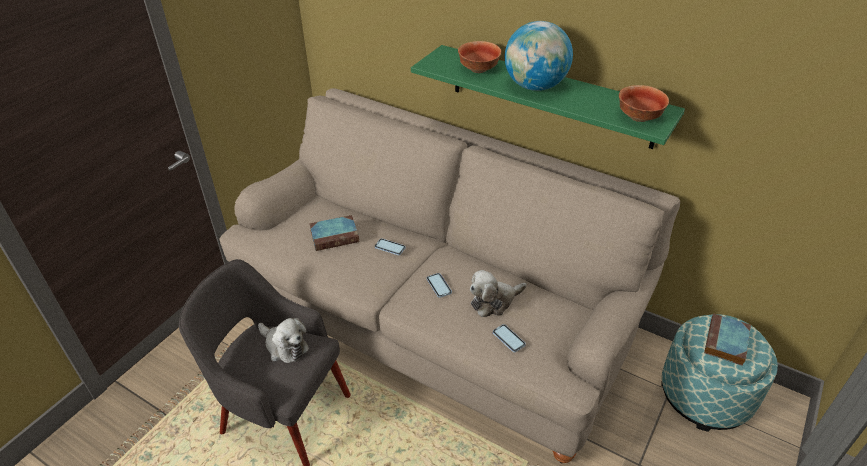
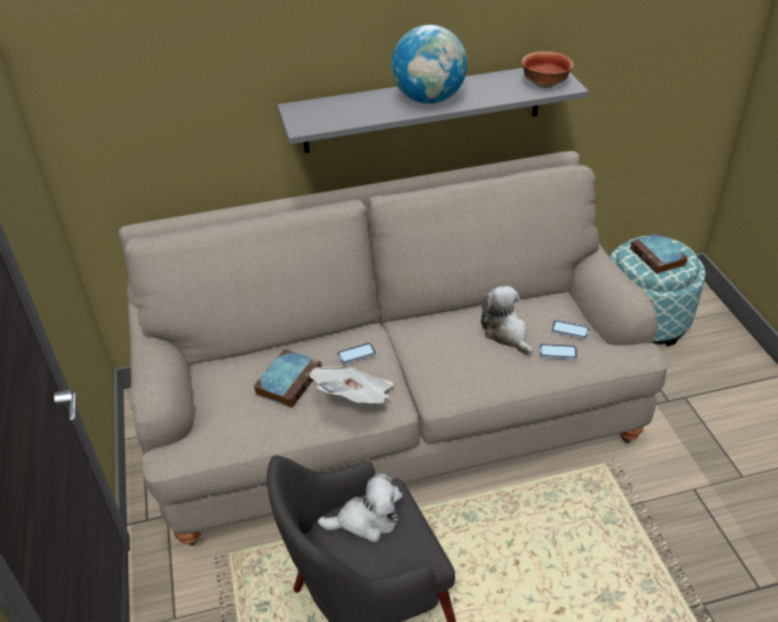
camera: 45 degrees left, 0 degrees up
green shelf [411,45,685,149] -> grey shelf [277,68,589,153]
phone [426,273,452,298] -> phone moved to [551,320,589,339]
bowl [458,41,501,73] -> none
plush toy [470,270,527,317] -> plush toy turned 135 degrees clockwise [481,286,532,355]
none -> newspaper [310,367,394,404]

